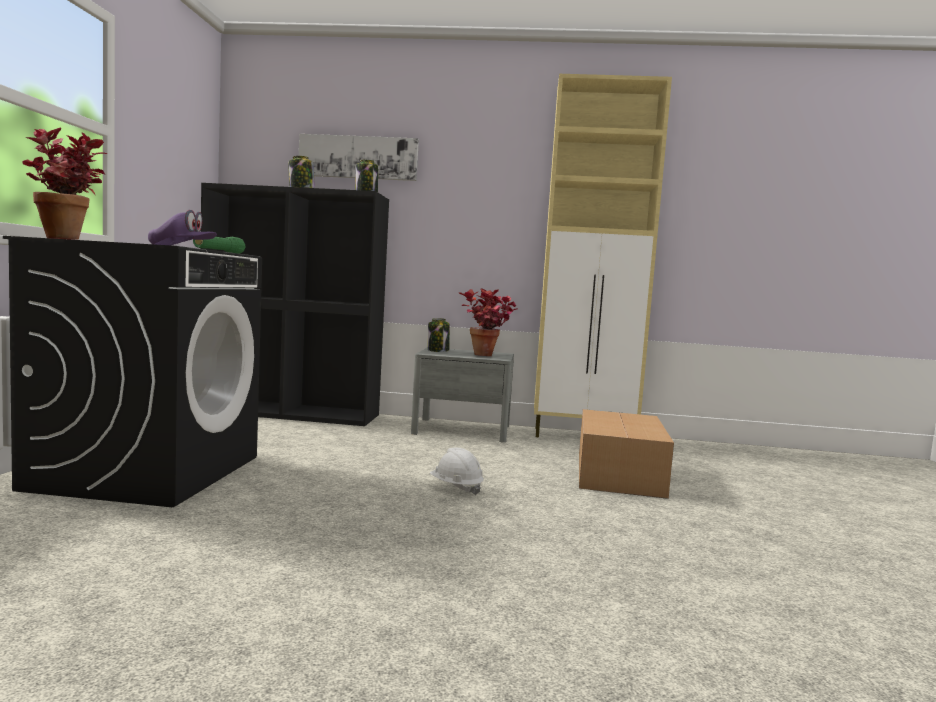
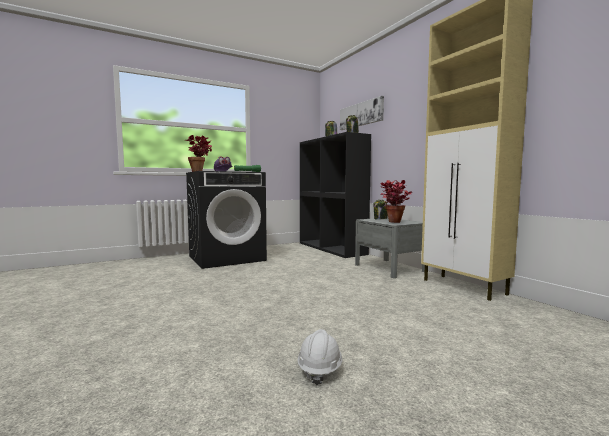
camera: 55 degrees right, 0 degrees up
white hard hat [430,448,484,496] -> white hard hat moved to [297,329,342,385]
cardboard box [579,409,674,499] -> none

